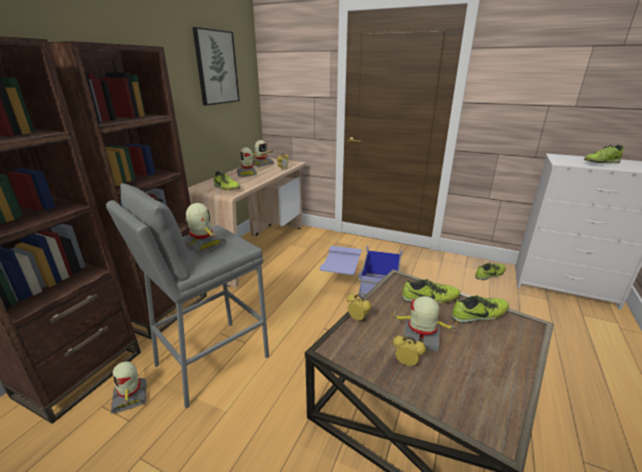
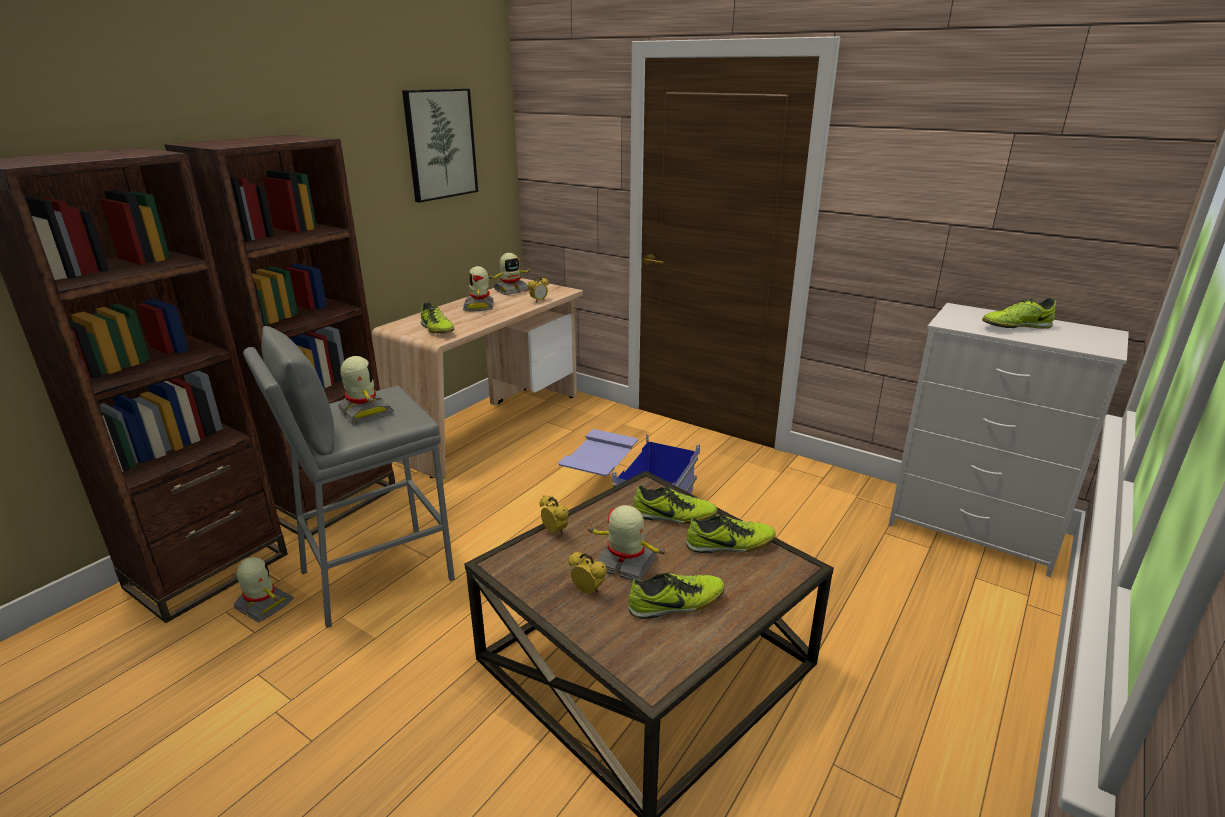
camera: 10 degrees right, 0 degrees up
toy robot [111,361,147,414] -> toy robot turned 135 degrees clockwise [231,557,294,623]
shoe [475,263,506,280] -> shoe moved to [629,572,725,619]

